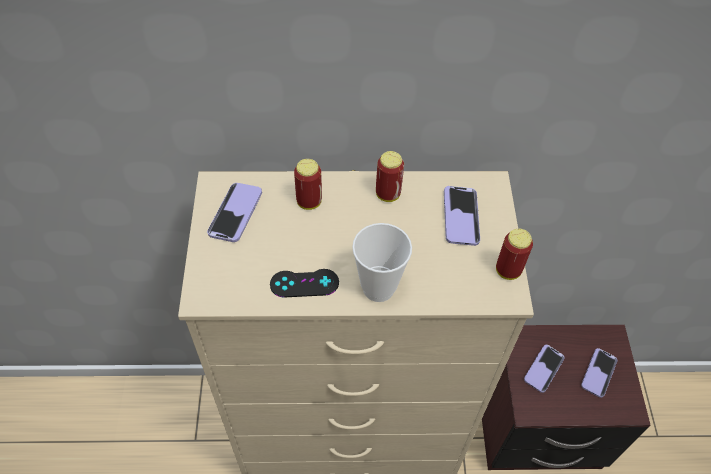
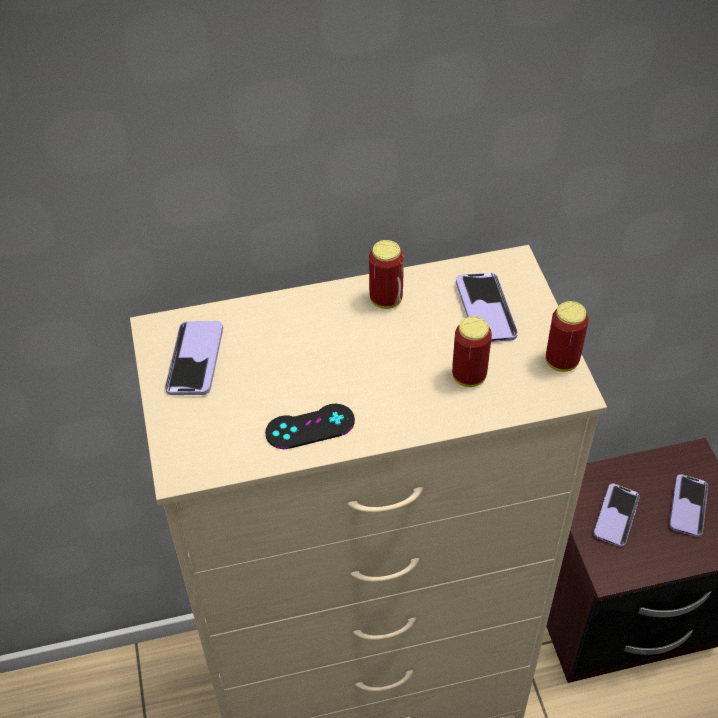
camera: 10 degrees left, 5 degrees down
can [294,159,322,210] -> can moved to [452,316,492,387]
cup [352,223,412,302] -> none

